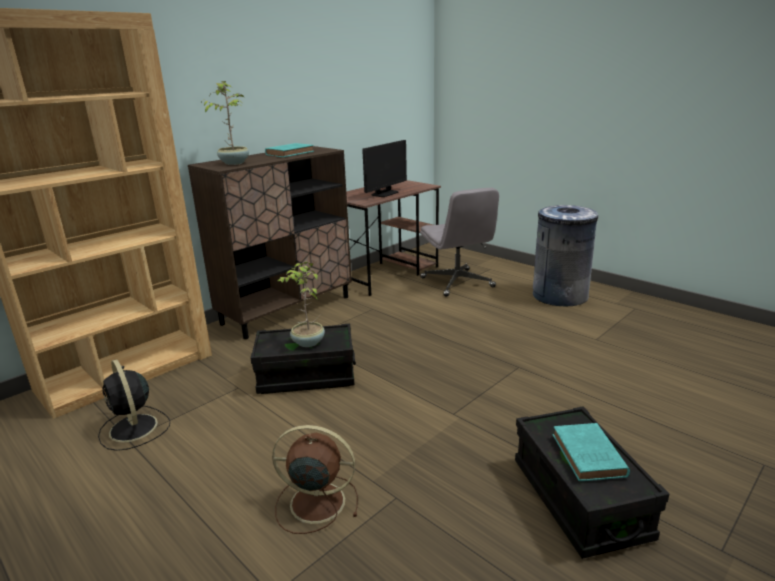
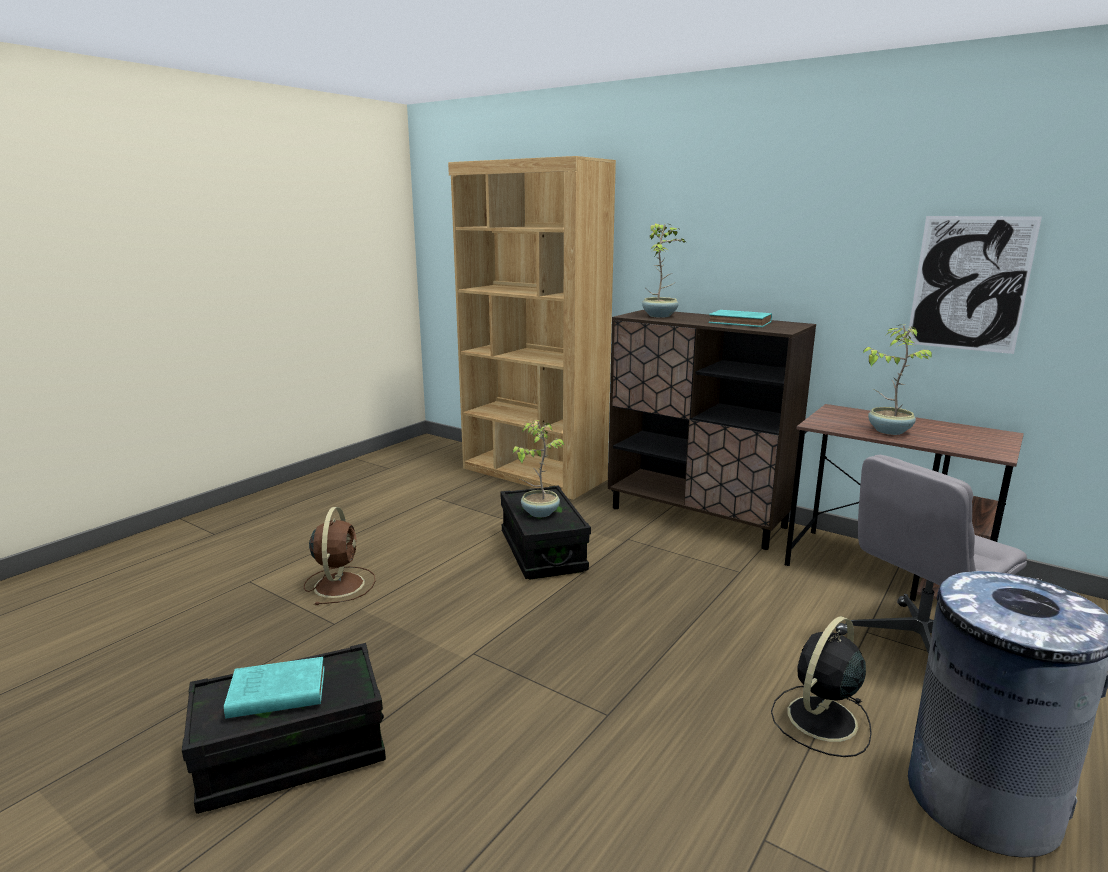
camera: 80 degrees right, 5 degrees down
black fan [98,359,170,451] -> black fan moved to [771,616,872,757]
monitor [362,140,407,197] -> potted plant [863,325,932,435]
none -> picture [908,216,1042,354]

